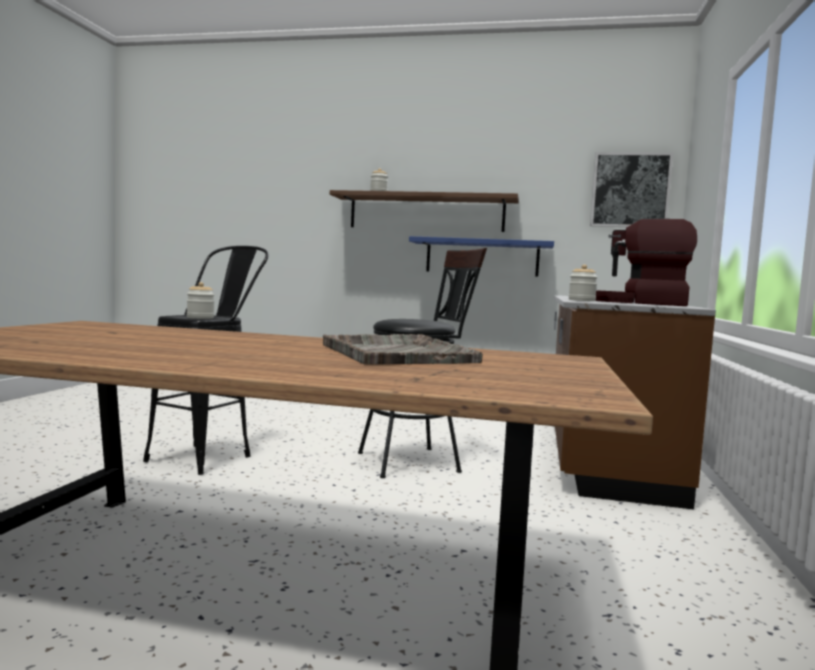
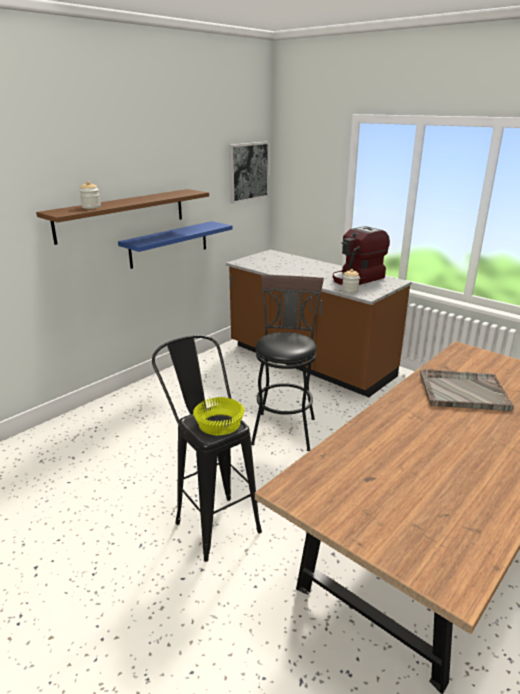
camera: 60 degrees left, 20 degrees up
jar [187,282,215,319] -> yellow bowl [193,397,245,435]

